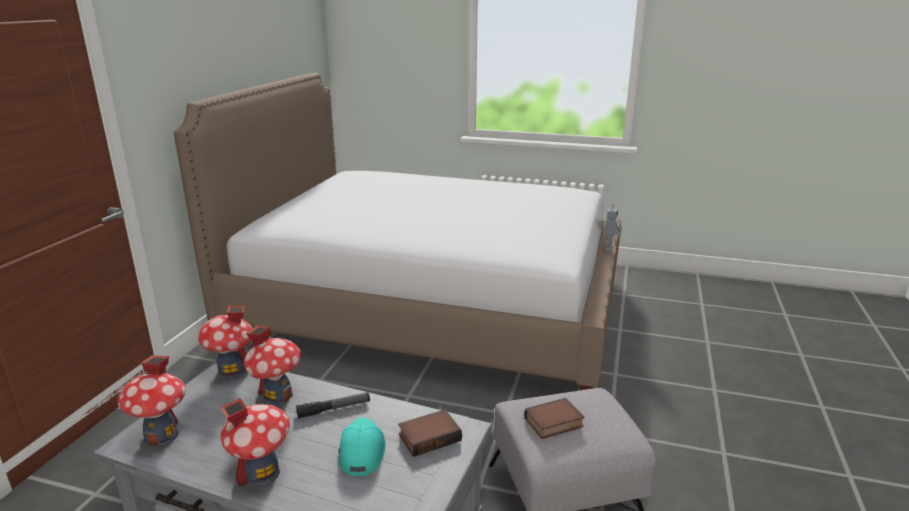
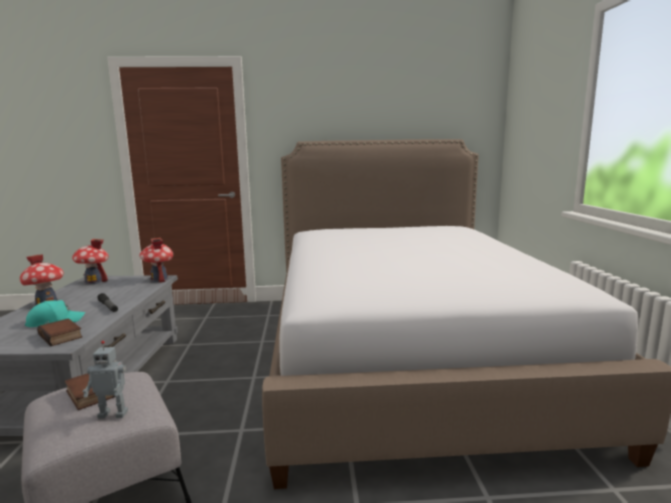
camera: 70 degrees right, 10 degrees down
toy house [244,325,301,406] -> none
toy robot [598,205,622,252] -> toy robot moved to [82,341,128,419]

